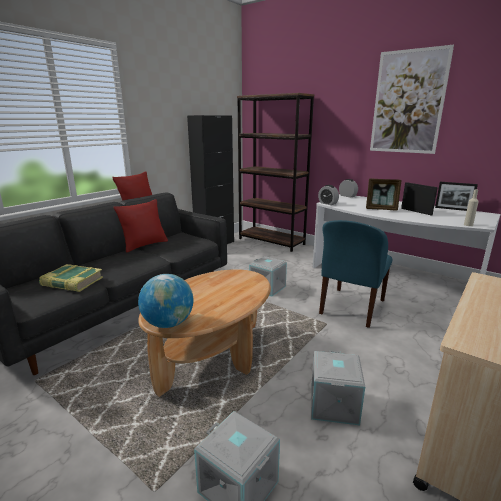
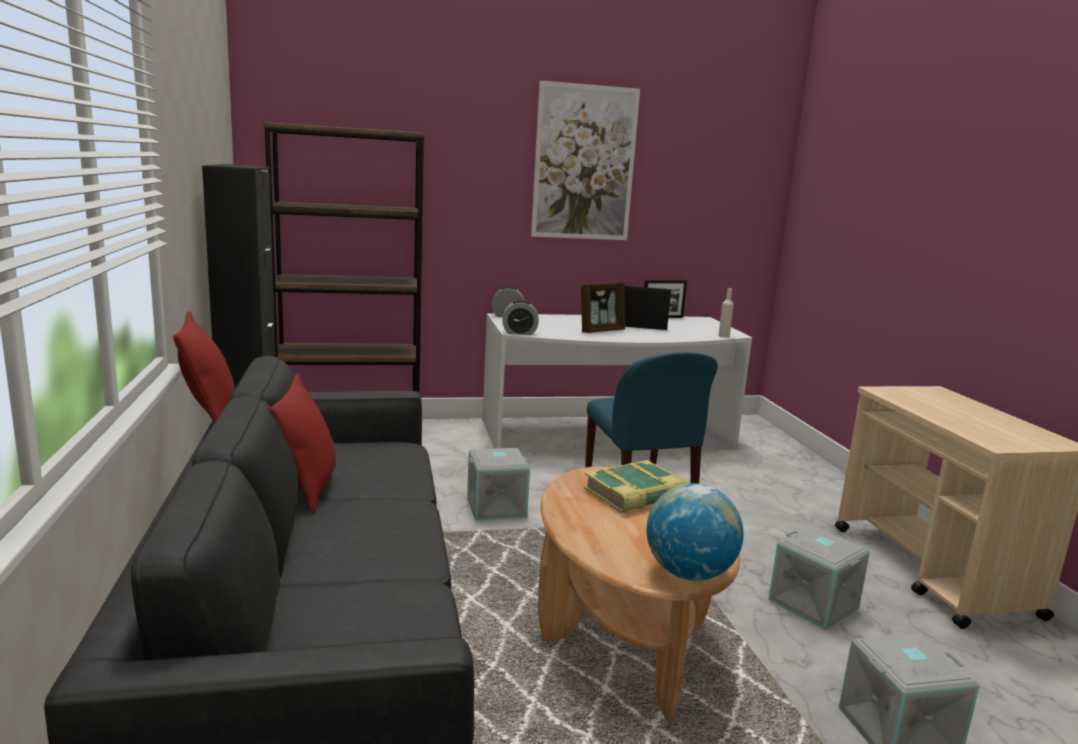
camera: 50 degrees left, 5 degrees down
book [39,264,103,292] -> book moved to [584,460,688,513]

